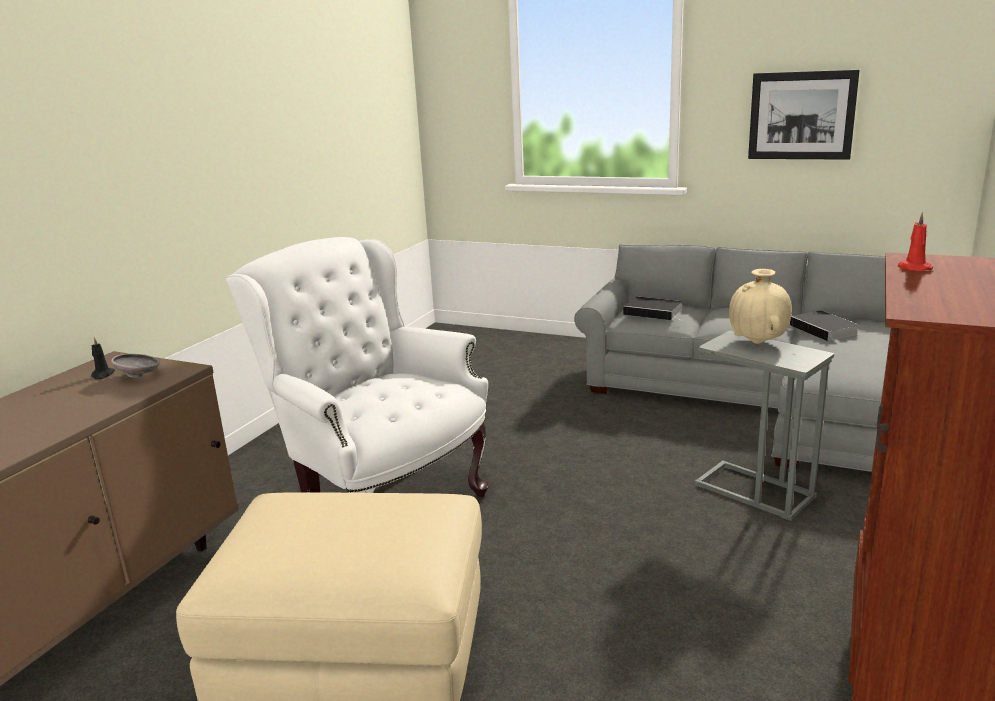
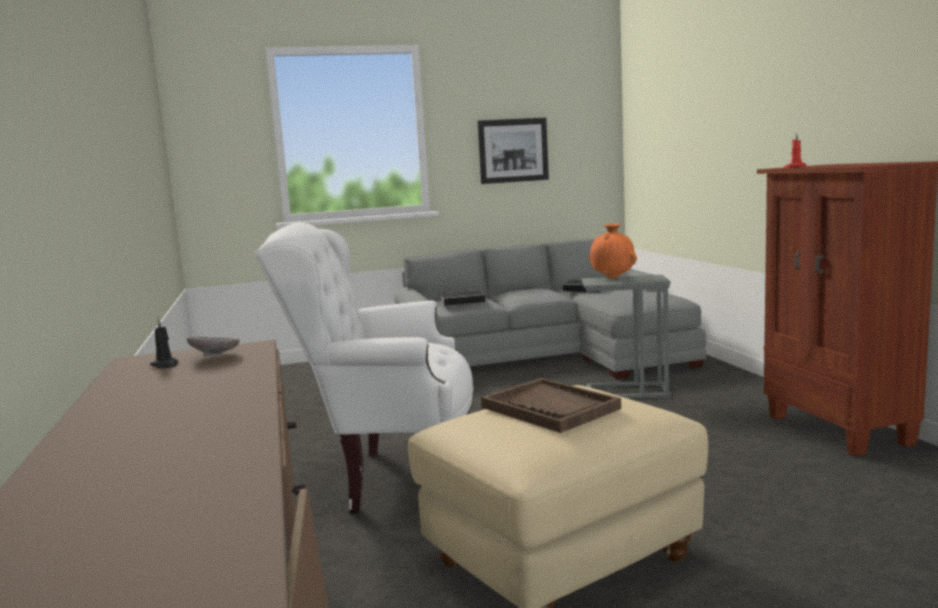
camera: 40 degrees left, 10 degrees down
beige vase [729,269,792,344] -> orange vase [589,224,637,279]
none -> brown tray [481,378,621,433]

